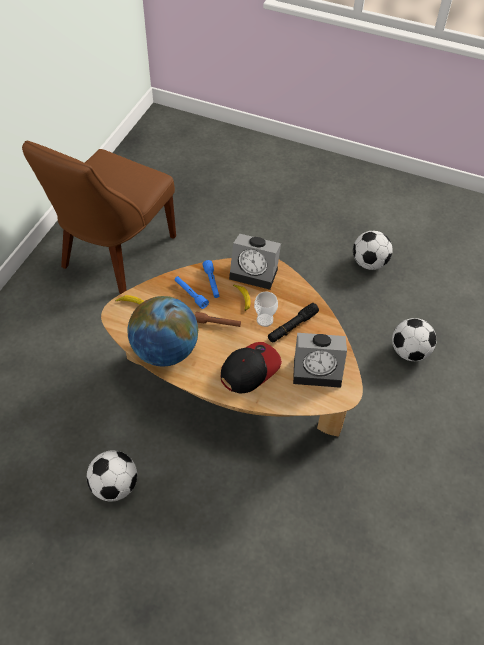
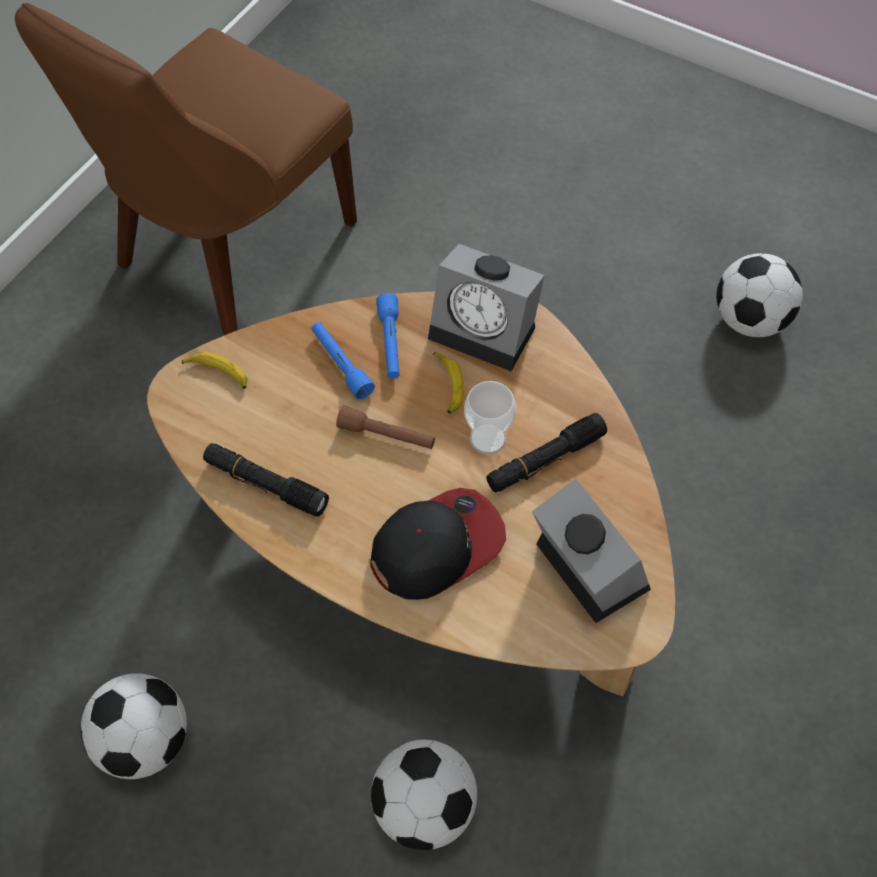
camera: 10 degrees right, 5 degrees up
globe [128,296,198,367] -> black flashlight [203,443,329,516]
alarm clock [293,333,347,388] -> alarm clock turned 135 degrees counterclockwise [532,479,651,623]
football [392,318,437,361] -> football moved to [371,739,477,850]

